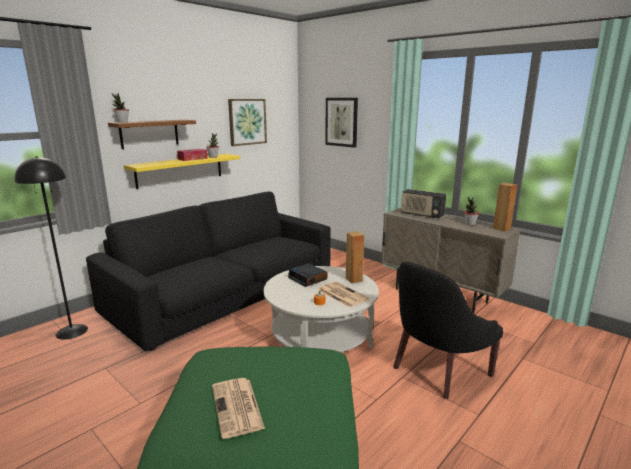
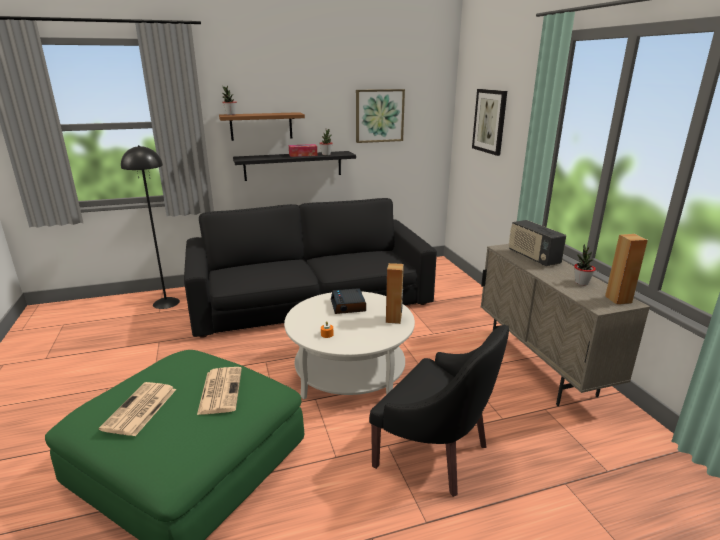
camera: 30 degrees right, 5 degrees up
yellow shelf [124,154,240,189] -> black shelf [233,151,356,181]
newspaper [319,281,369,307] -> newspaper moved to [197,367,242,415]
black armchair [393,262,503,399] -> black armchair turned 135 degrees counterclockwise [369,325,509,497]

